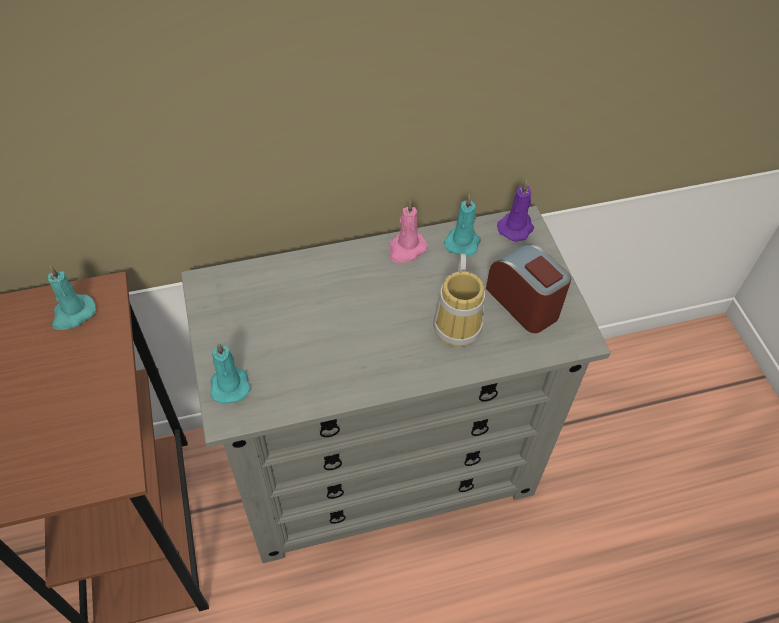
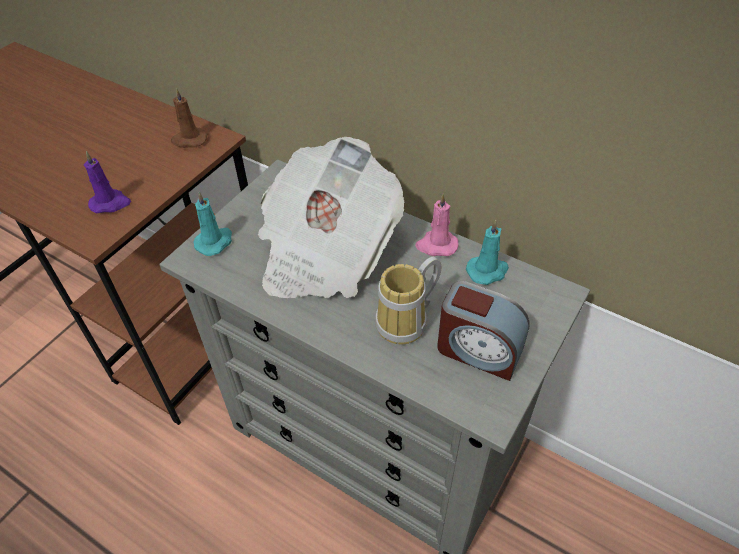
camera: 50 degrees right, 5 degrees down
turquoise candle [48,265,96,330] -> brown candle [171,88,207,148]
alarm clock [486,244,571,333] -> alarm clock turned 105 degrees clockwise [437,281,530,381]
purple candle [497,180,534,242] -> purple candle moved to [84,151,131,213]
none -> newspaper [258,137,405,298]

